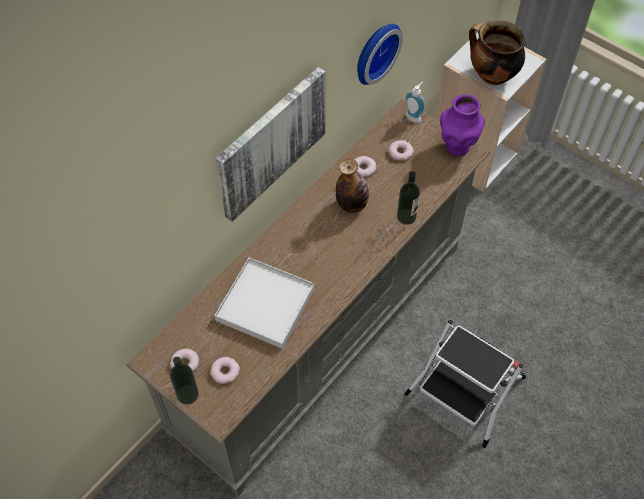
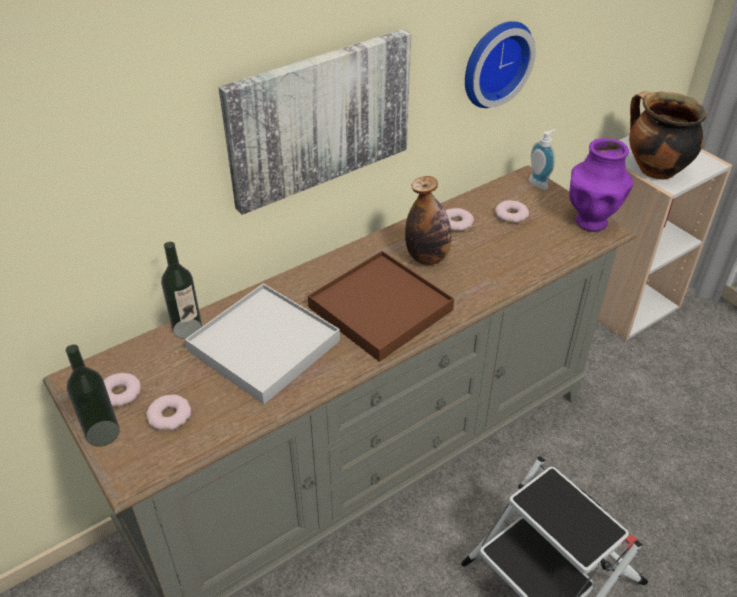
camera: 15 degrees right, 15 degrees down
bottle [397,171,420,225] -> bottle moved to [161,242,202,339]
none -> brown tray [308,251,454,362]

